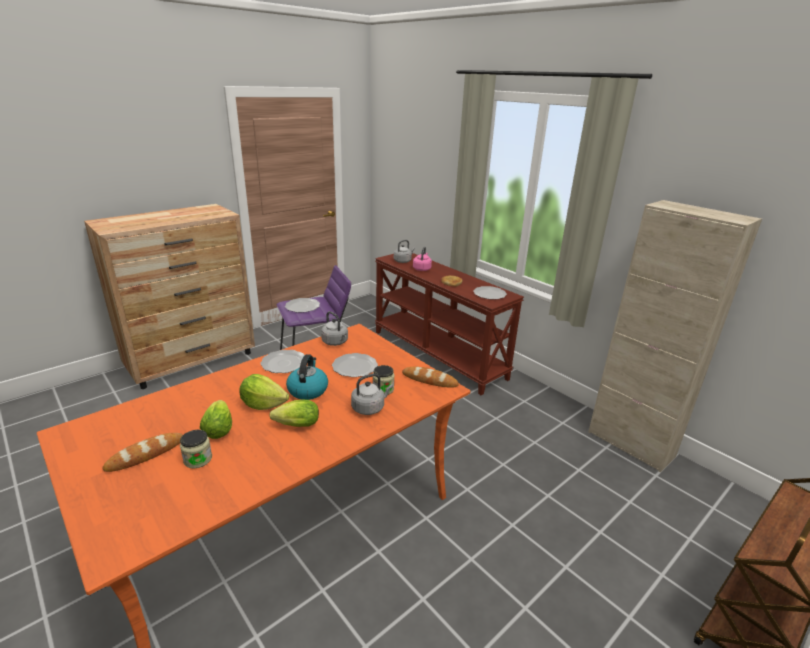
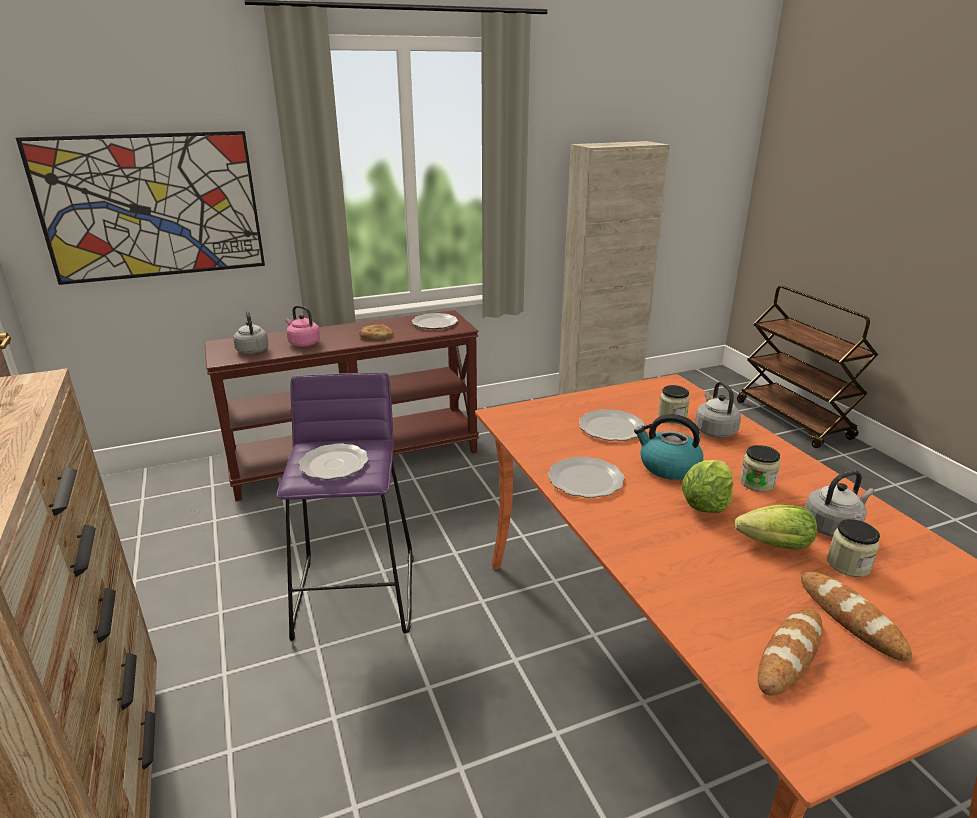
camera: 70 degrees left, 0 degrees up
lettuce [270,400,319,427] -> jar [740,445,780,492]
grey kettle [321,311,348,346] -> grey kettle moved to [805,470,874,537]
bread [402,366,459,388] -> bread moved to [758,609,822,696]
none -> picture [16,131,265,285]

